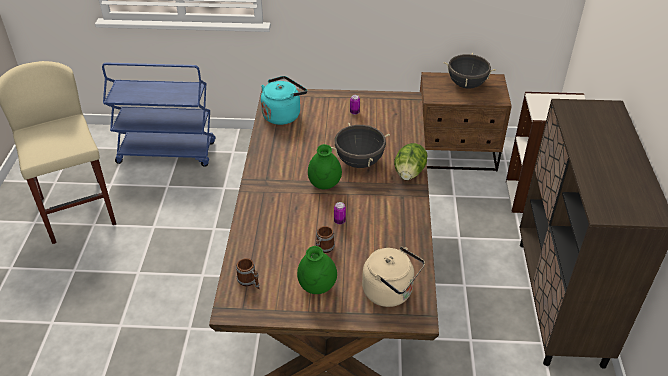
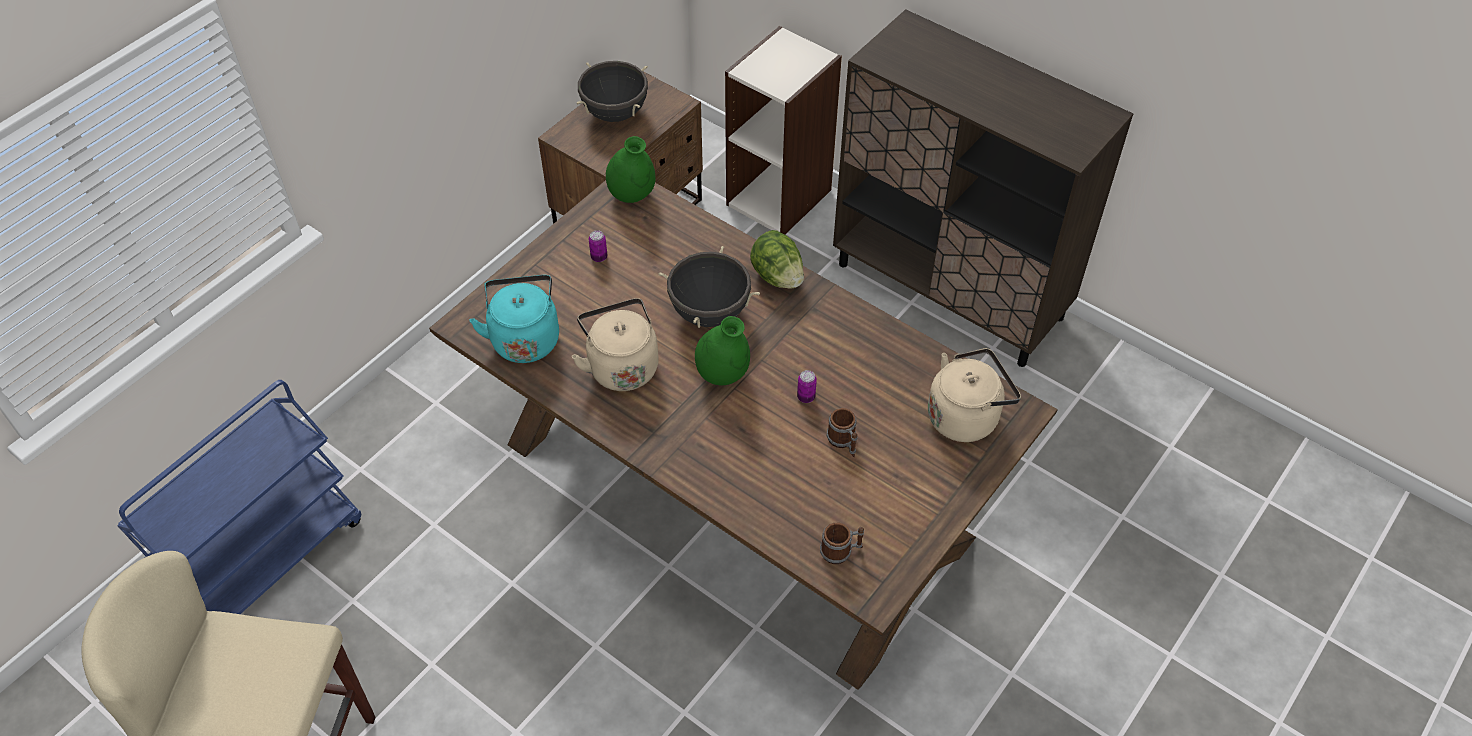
camera: 55 degrees left, 10 degrees up
green vase [297,246,337,294] -> green vase moved to [606,136,656,203]
none -> beige kettle [572,298,659,391]

